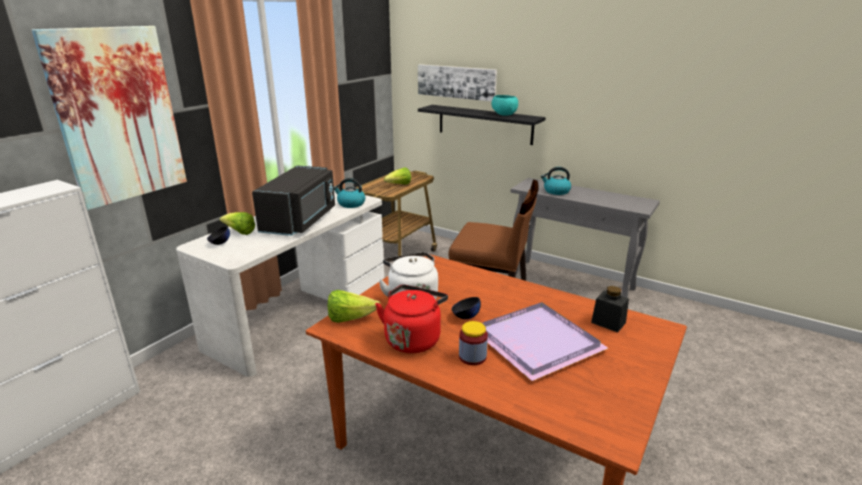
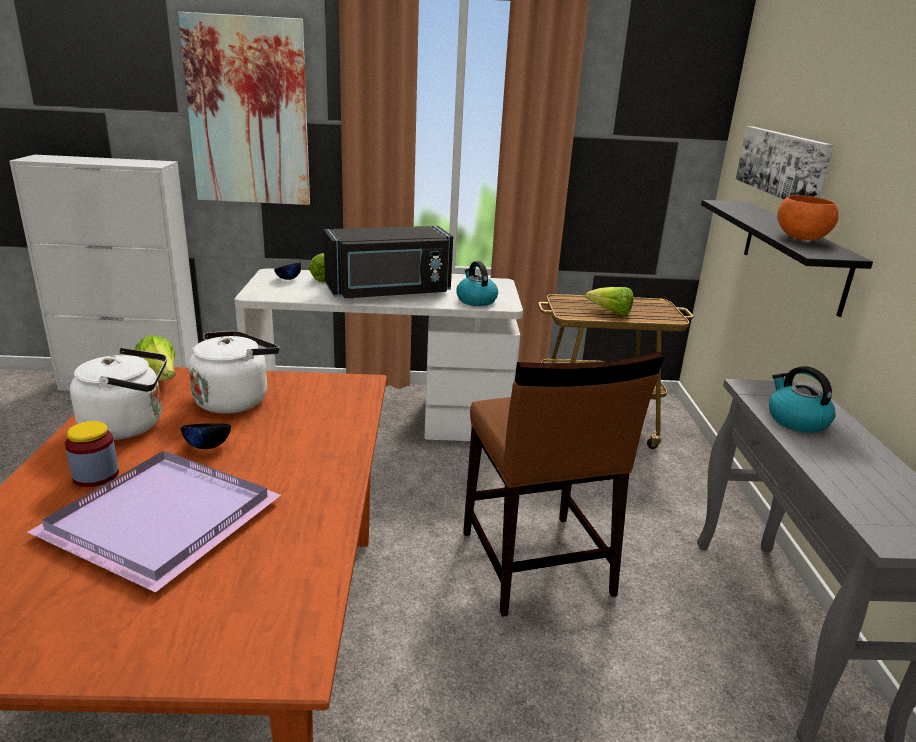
camera: 55 degrees right, 0 degrees up
red kettle [375,285,448,353] -> white kettle [70,348,167,440]
turquoise bowl [492,95,518,116] -> orange bowl [777,195,838,240]
black jar [591,286,629,332] -> none

